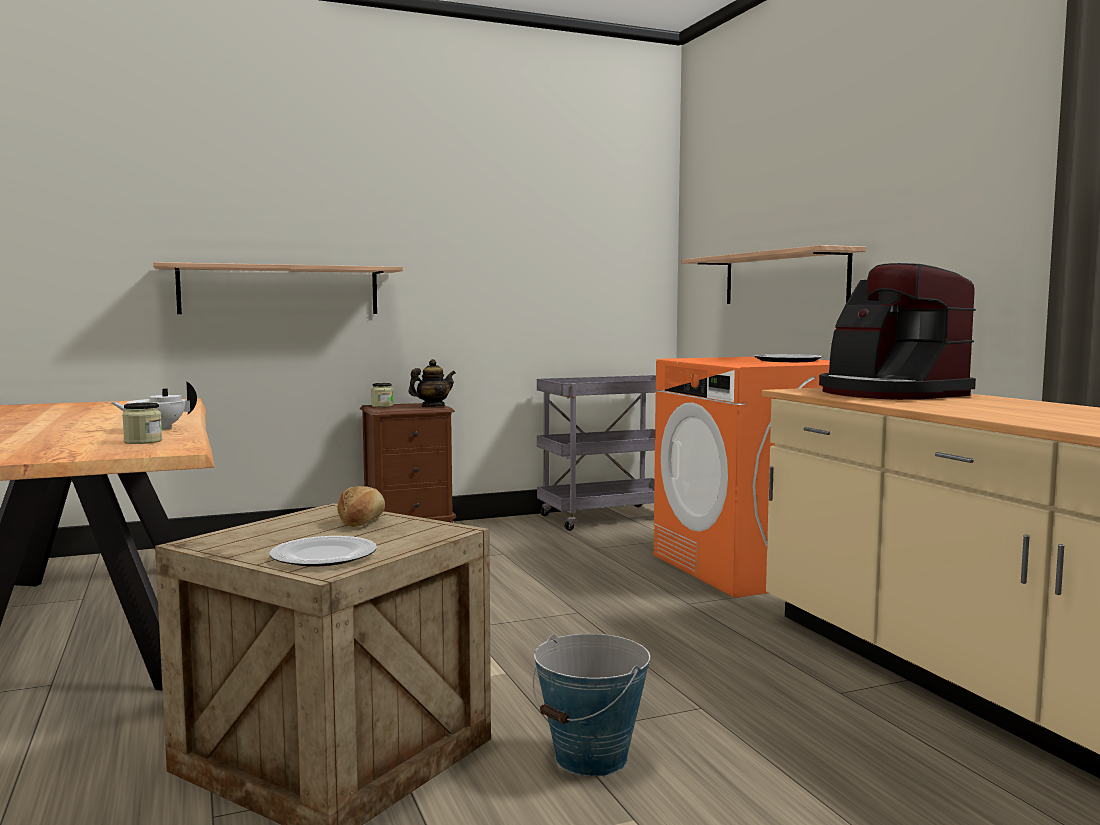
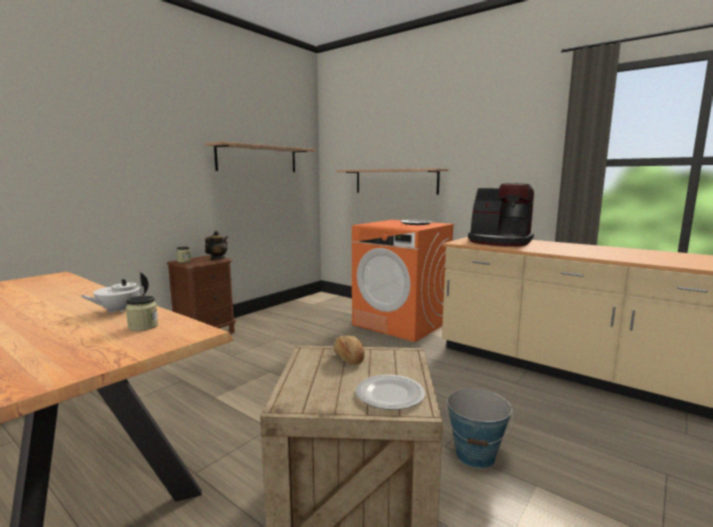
camera: 30 degrees left, 5 degrees up
shelf [153,262,403,314] -> shelf moved to [205,142,316,172]
grey cart [537,375,661,531] -> none

